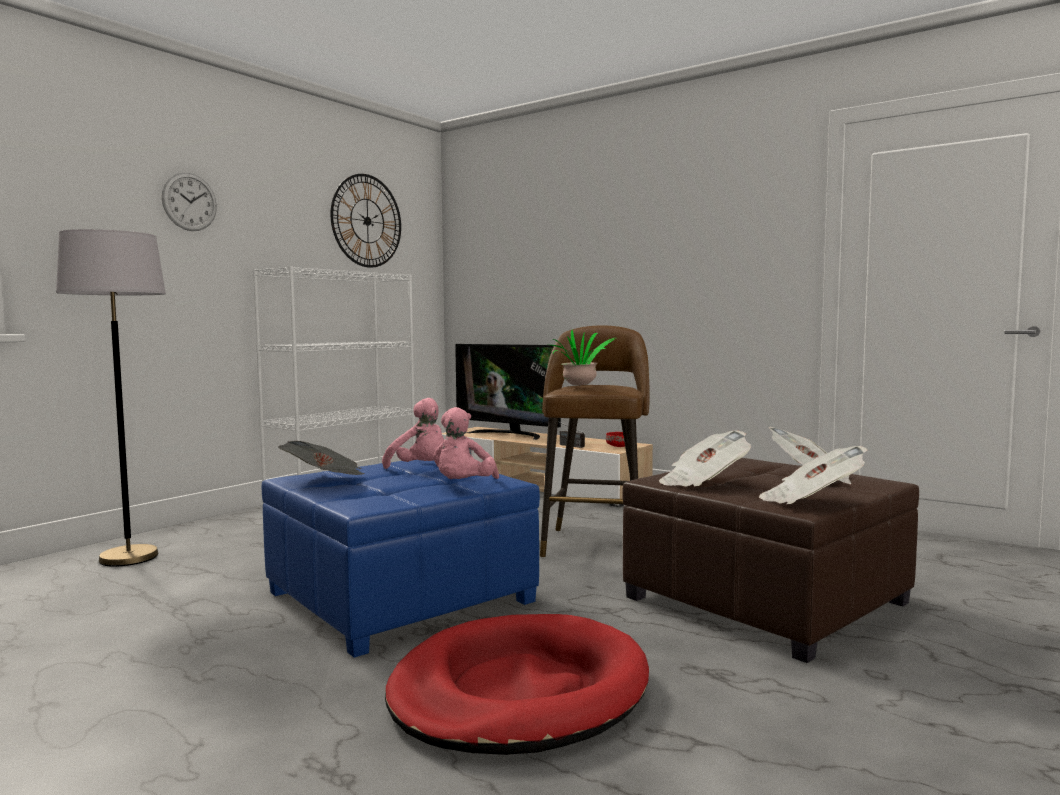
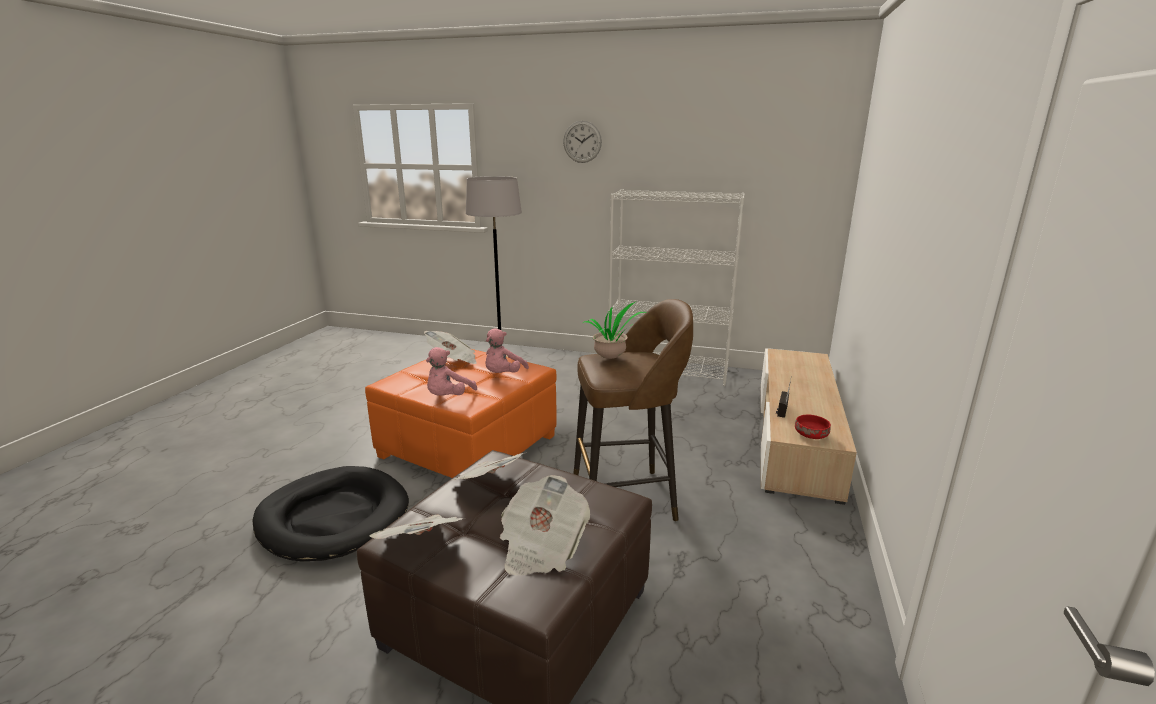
camera: 70 degrees right, 15 degrees up
blue ottoman [262,460,540,658] -> orange ottoman [365,349,557,478]
wall clock [331,174,401,268] -> none
red dog bed [385,614,649,755] -> black dog bed [253,466,409,562]
pink plush toy [433,407,499,479] -> pink plush toy turned 60 degrees counterclockwise [426,347,477,396]
television [455,344,561,440] -> none

